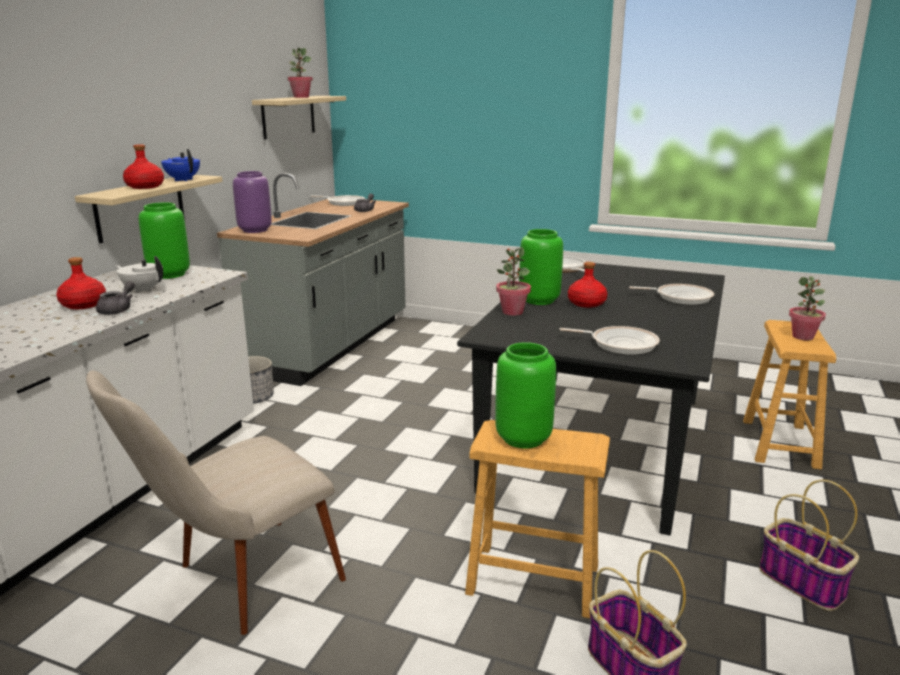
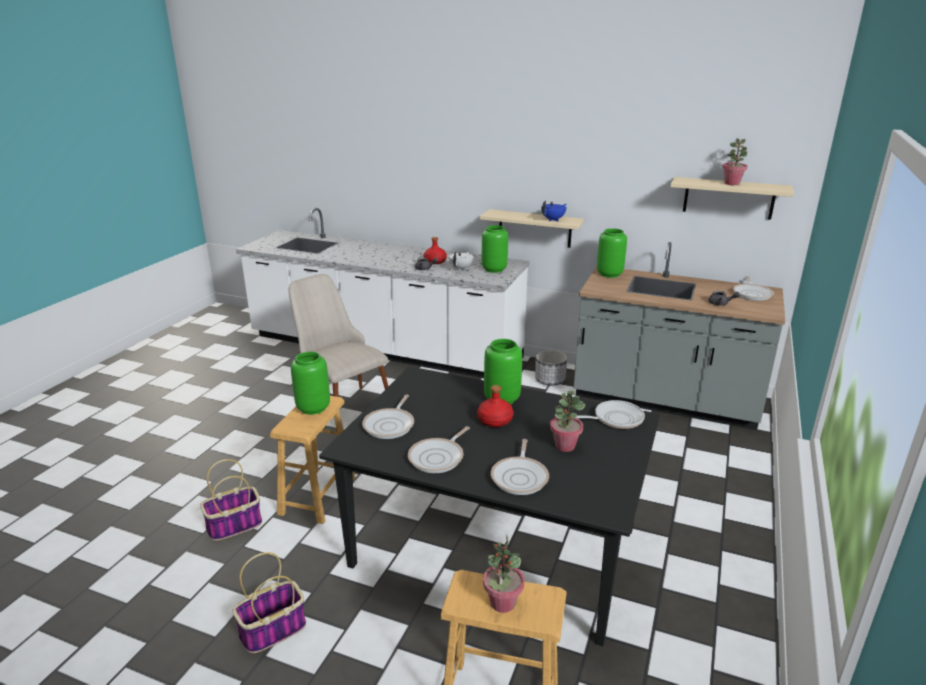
camera: 90 degrees right, 5 degrees up
red bottle [123,144,164,189] -> none
purple vase [233,171,272,233] -> green vase [597,228,627,278]
potted plant [496,247,531,315] -> potted plant moved to [550,390,585,452]
none -> frying pan [408,426,470,473]

